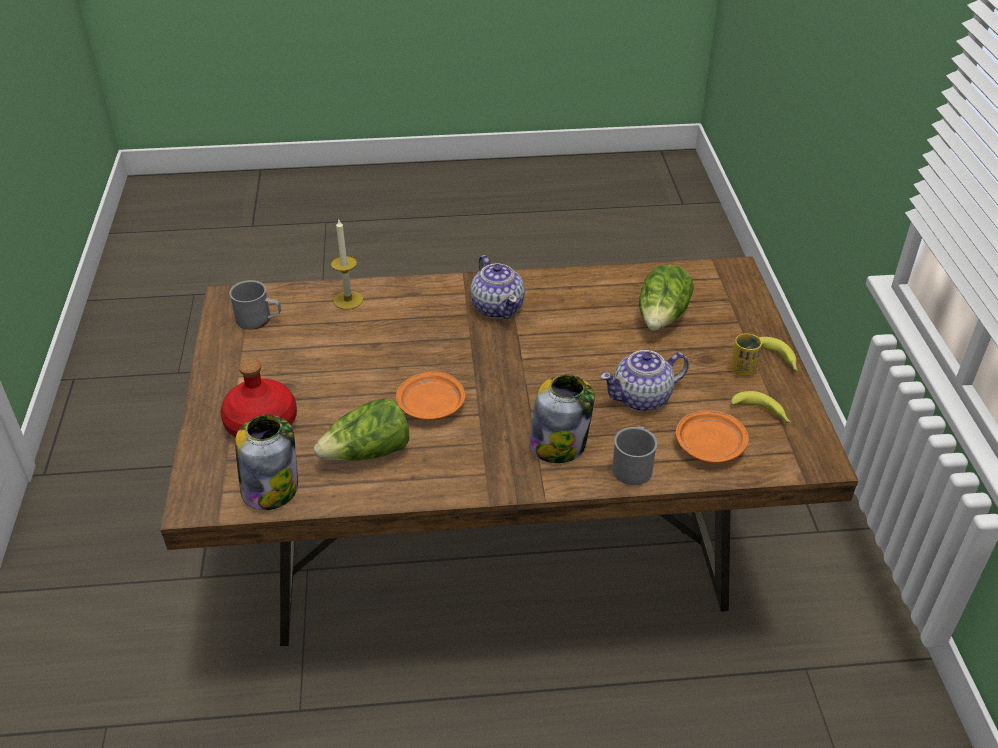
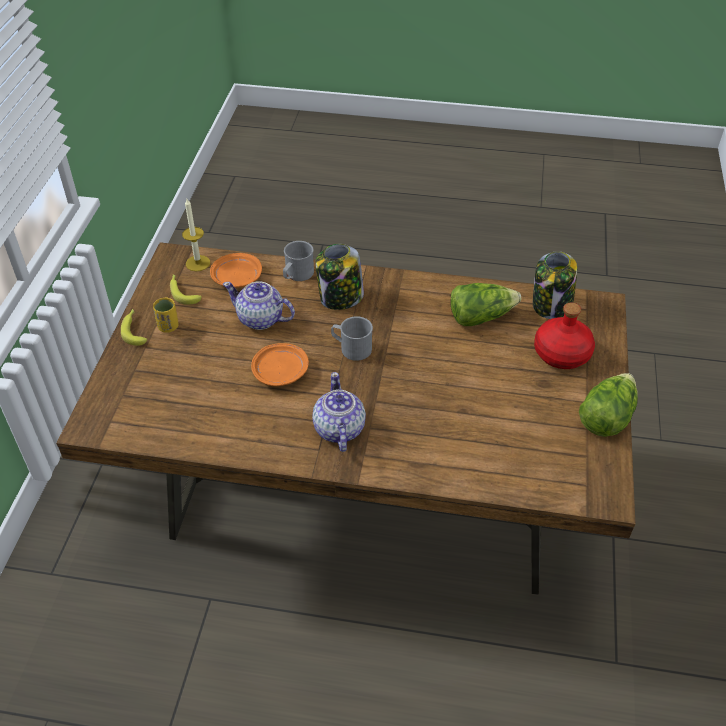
camera: 165 degrees left, 5 degrees up
grey mug [229,280,281,330] -> grey mug moved to [331,316,373,361]
candle [331,218,363,309] -> candle moved to [182,199,210,271]
orange plate [396,372,465,420] -> orange plate moved to [251,343,309,386]
teapot [600,350,689,411] -> teapot turned 150 degrees counterclockwise [223,281,295,330]
lettuce [639,264,694,331] -> lettuce moved to [579,373,638,437]

